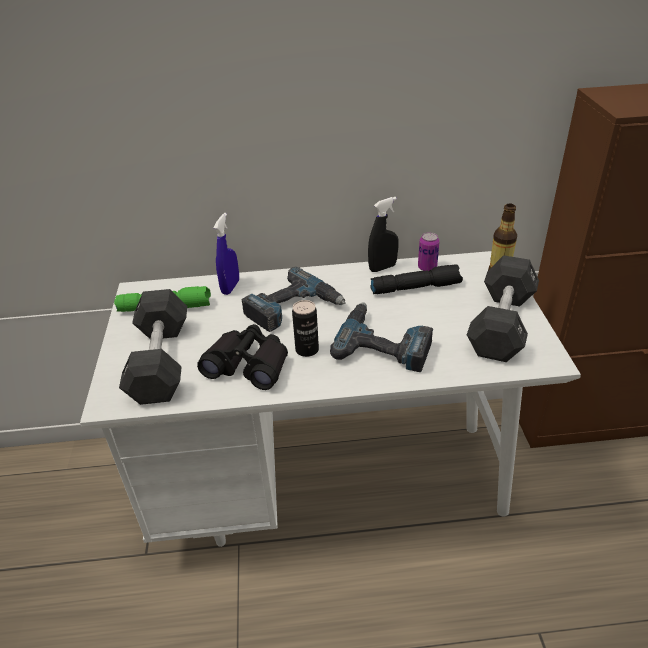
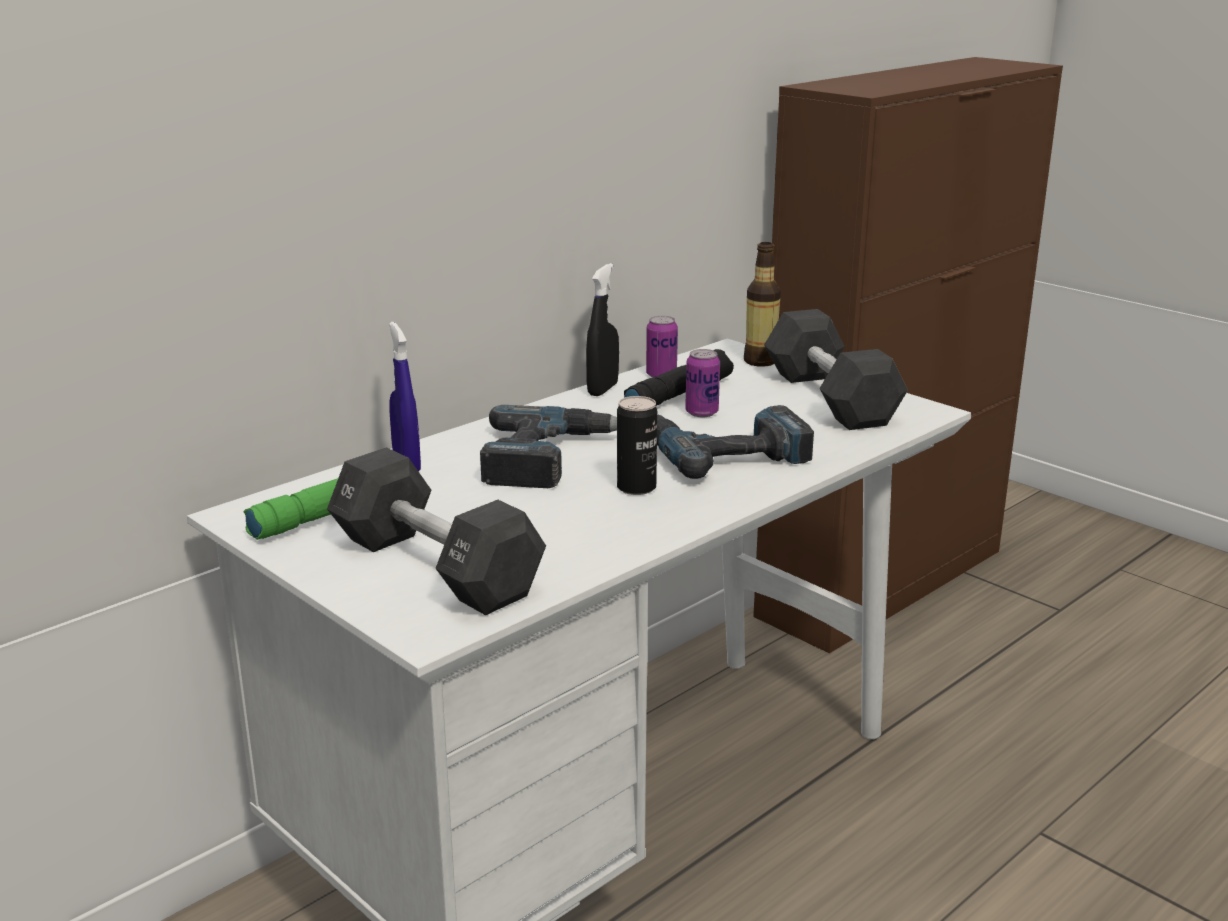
camera: 40 degrees left, 15 degrees down
black binoculars [197,324,288,390] -> none
none -> can [685,349,720,417]

